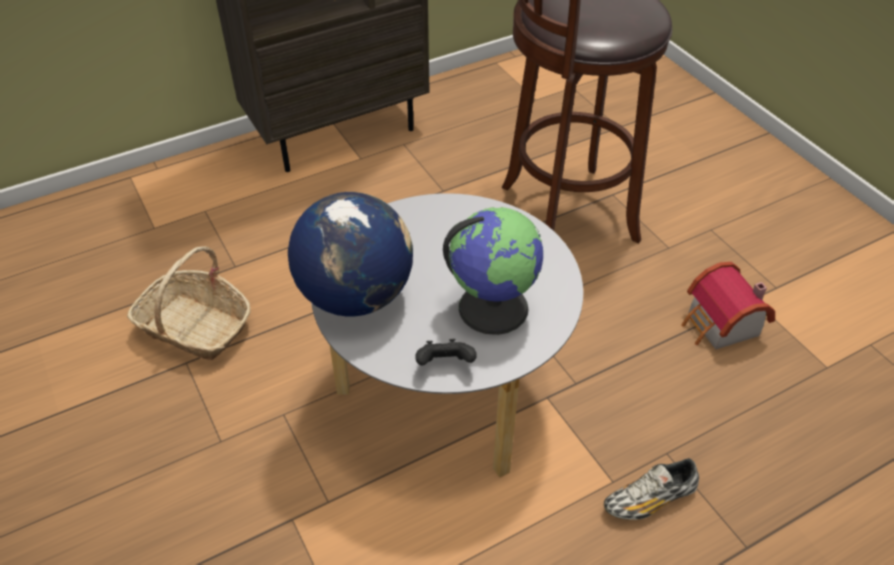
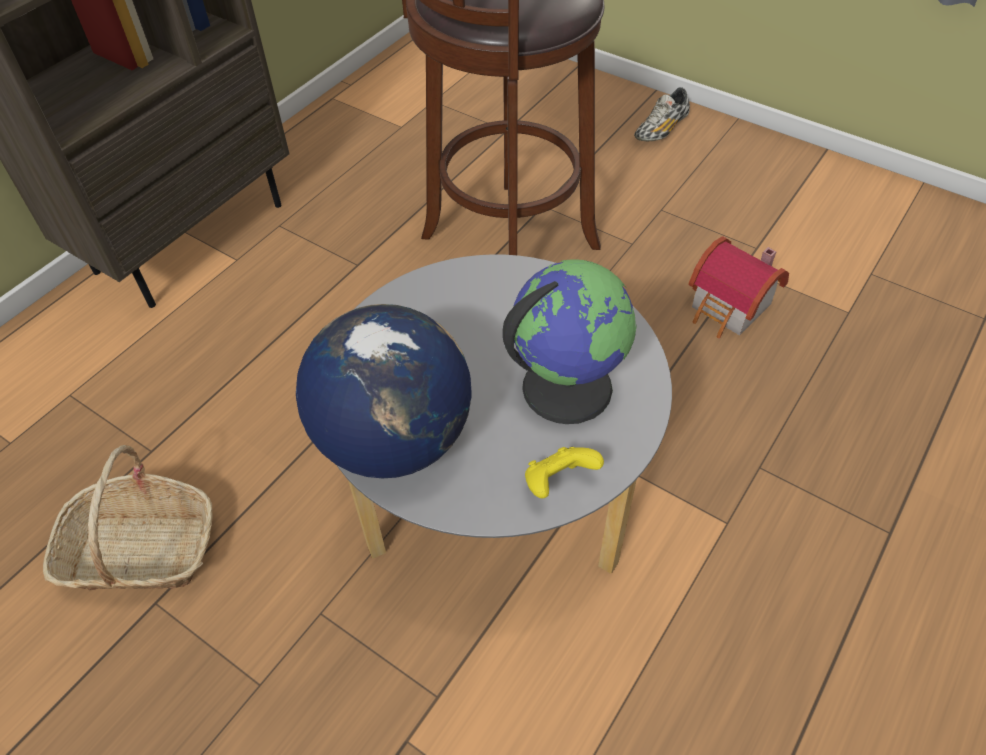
camera: 25 degrees left, 5 degrees up
black game controller [415,339,477,365] -> yellow game controller [525,447,604,499]
shoe [604,458,699,520] -> shoe moved to [634,88,690,141]

